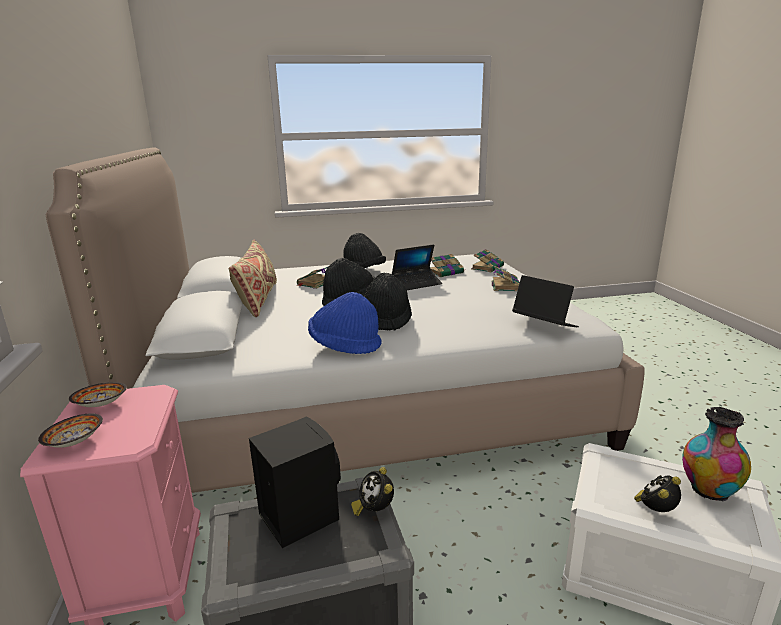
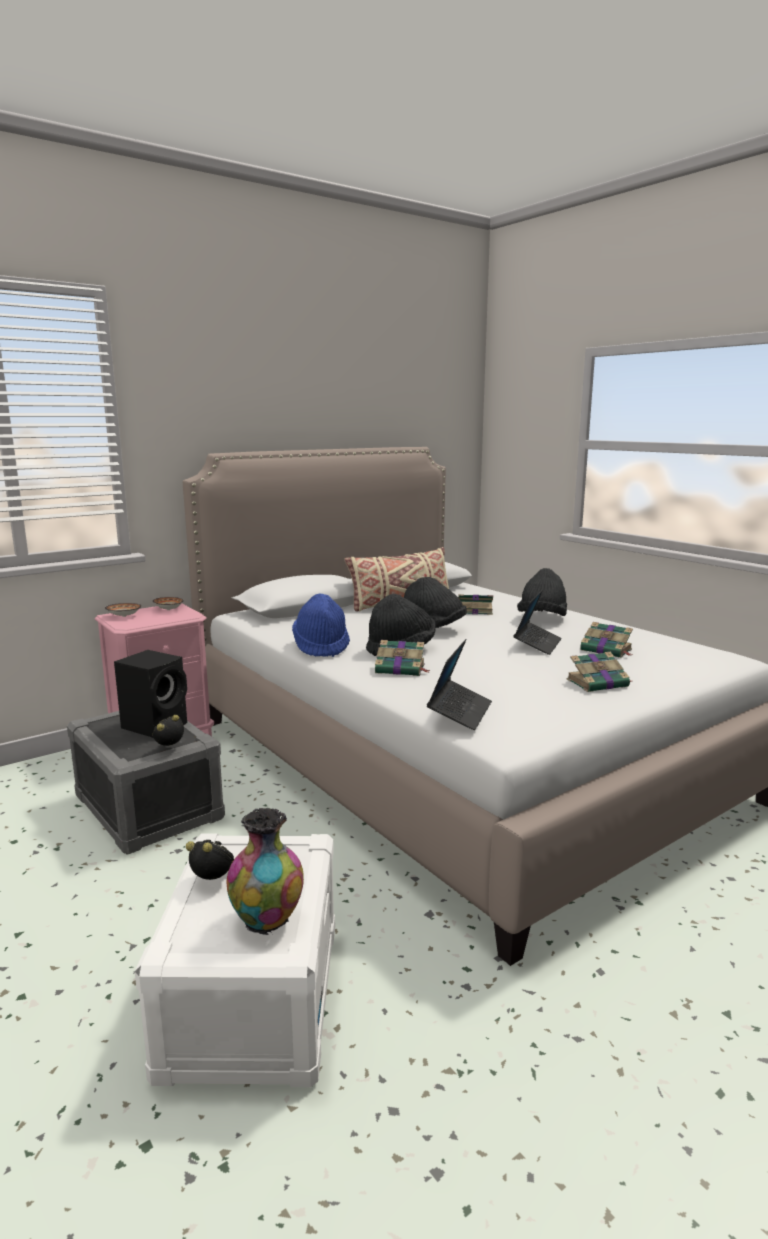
camera: 65 degrees right, 5 degrees down
laptop [392,244,442,290] -> laptop turned 105 degrees counterclockwise [514,590,562,655]
book [471,249,504,272] -> book moved to [375,640,430,676]

